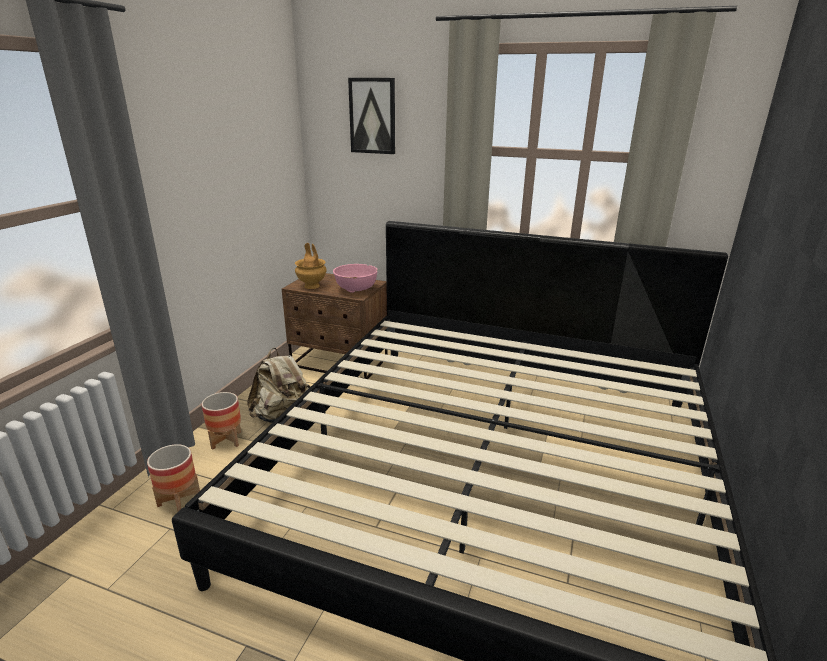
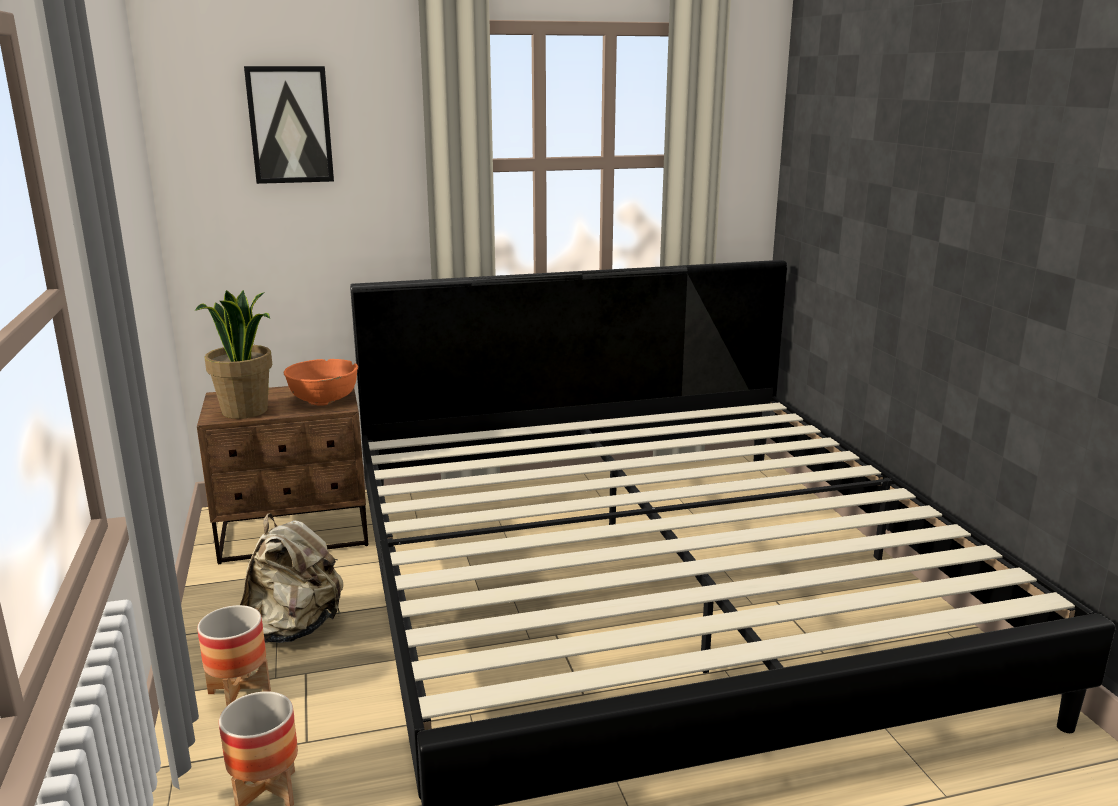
camera: 35 degrees left, 5 degrees down
brown vase [295,243,327,289] -> potted plant [195,290,272,419]
pink bowl [333,264,377,293] -> orange bowl [284,359,358,406]

